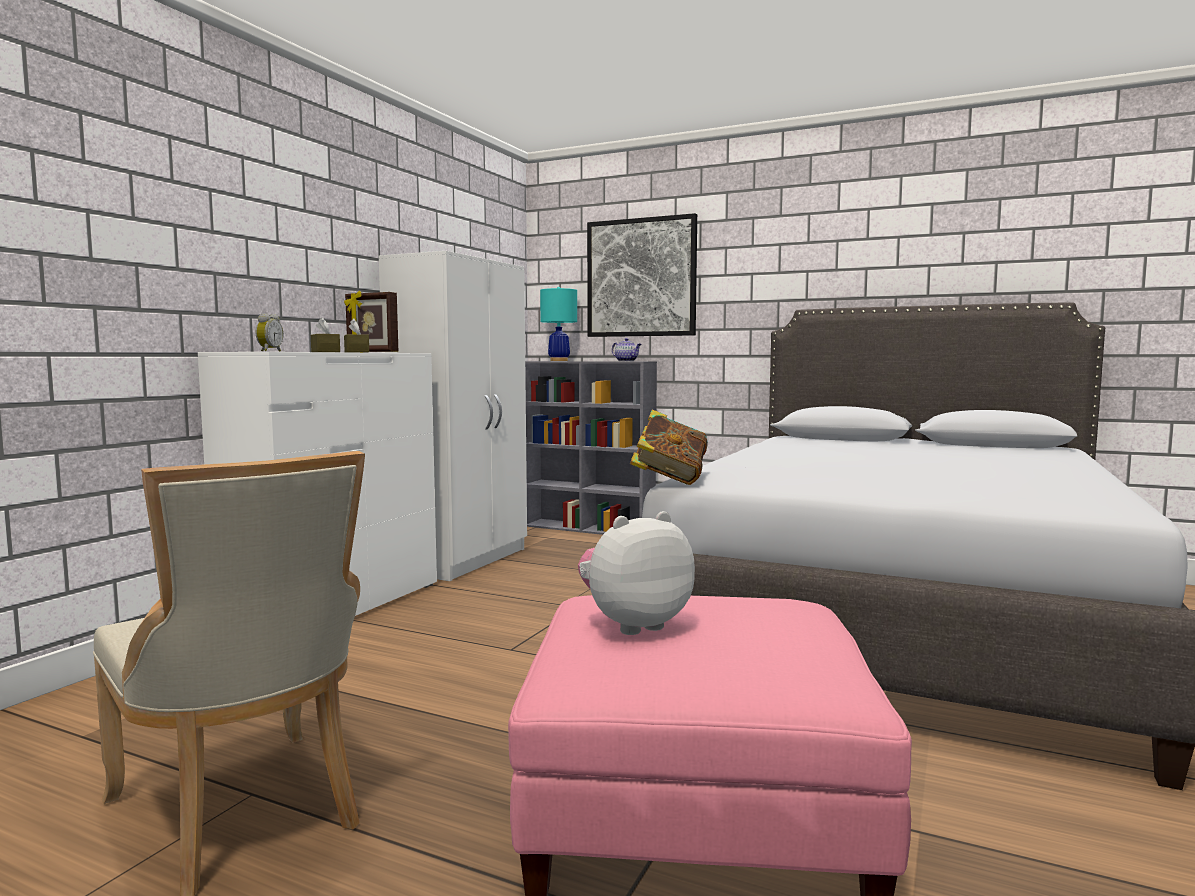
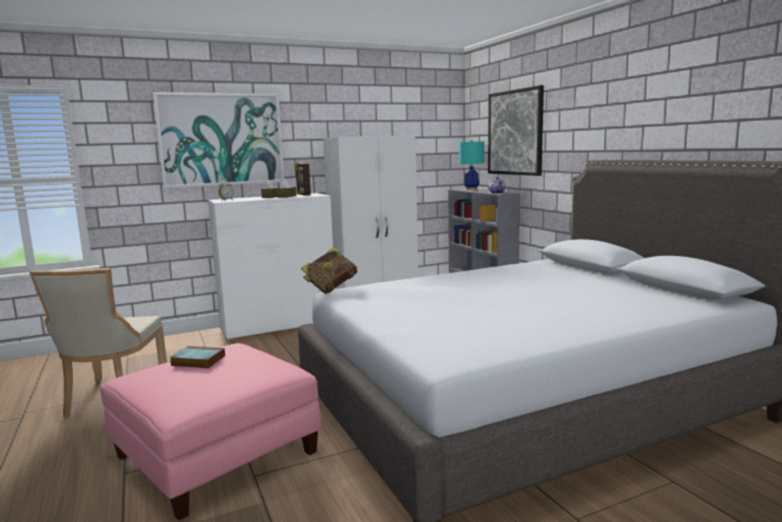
camera: 40 degrees right, 5 degrees up
plush toy [578,511,695,635] -> book [170,346,225,368]
none -> picture [153,92,284,188]

